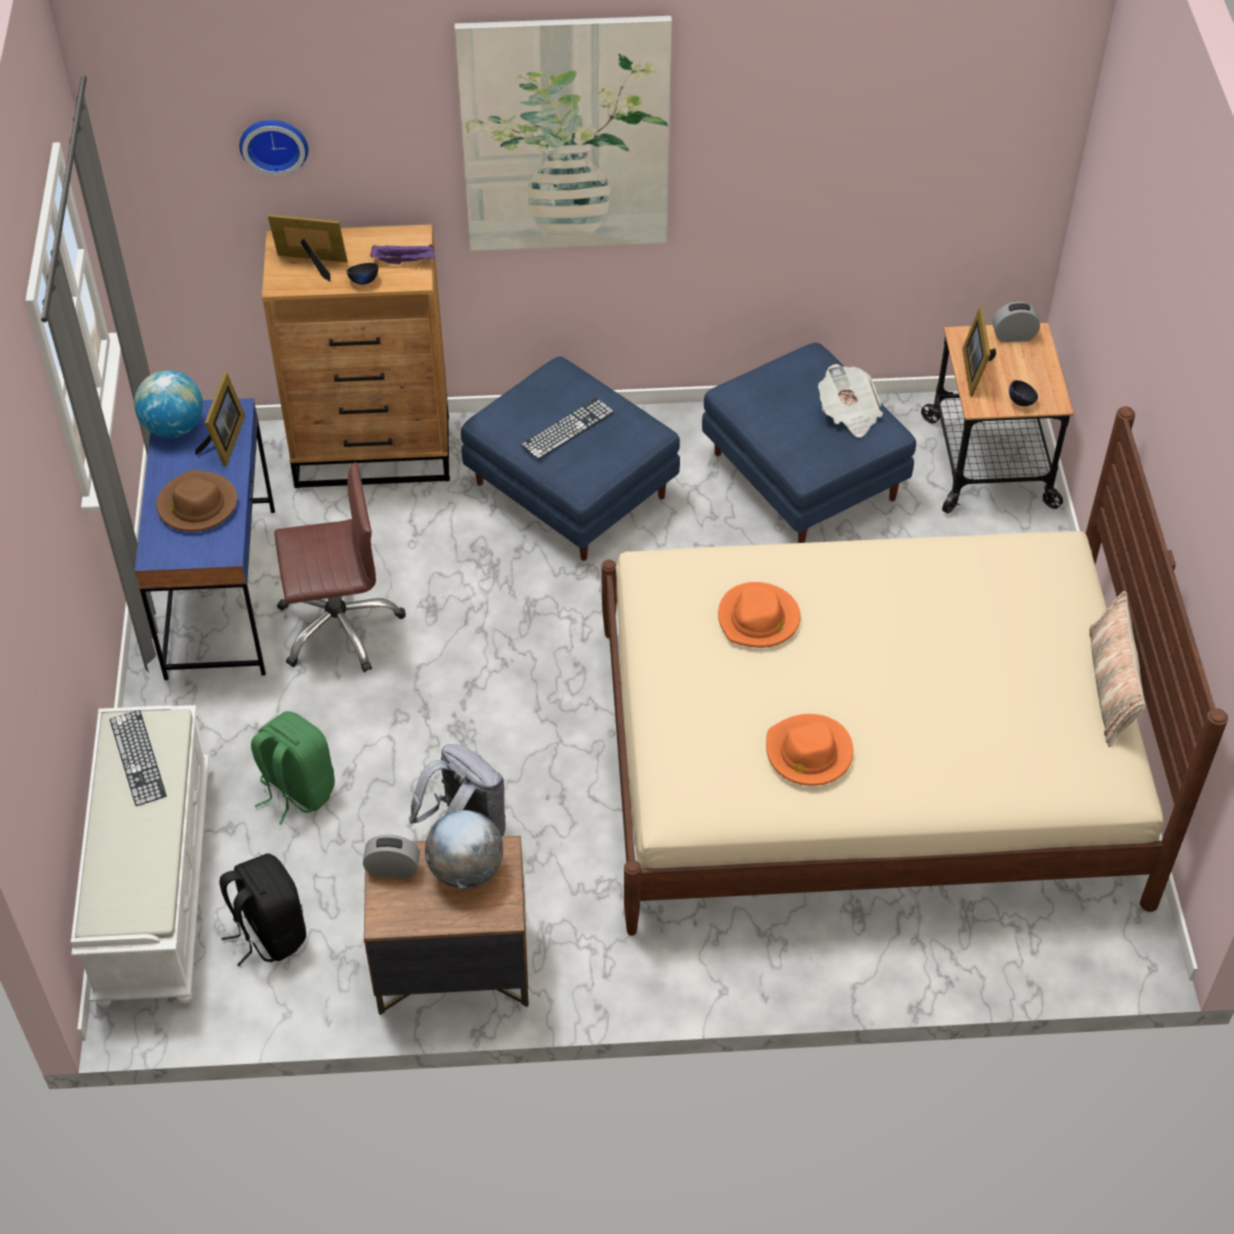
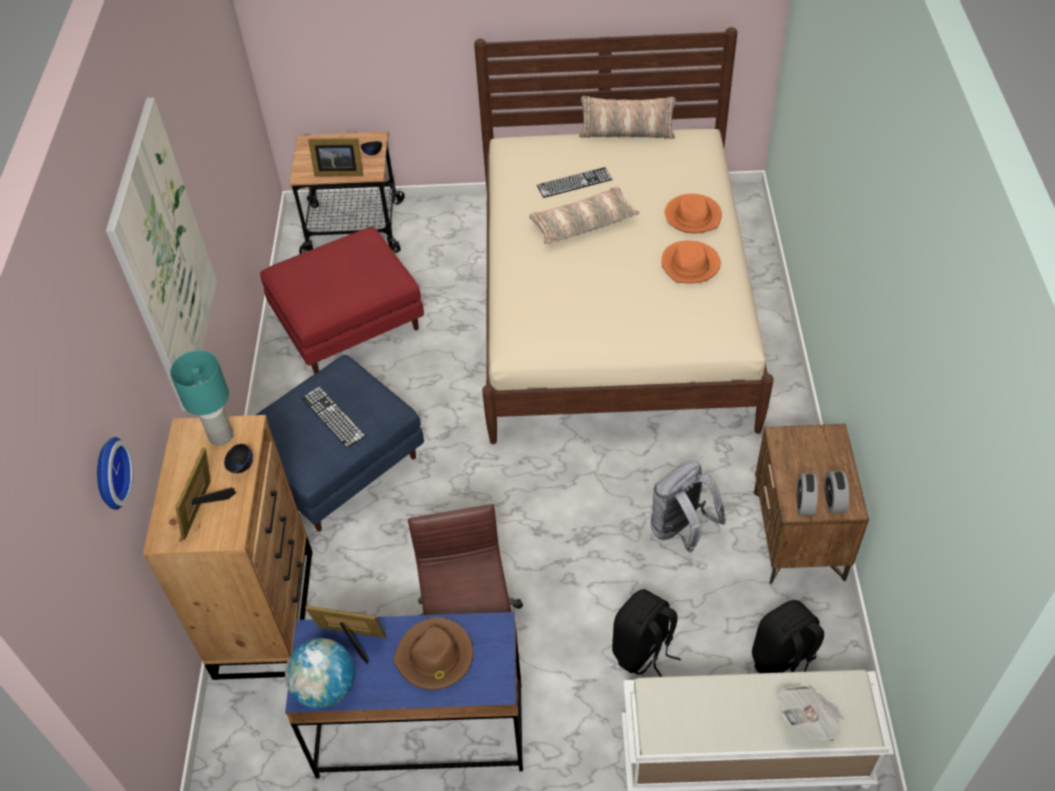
camera: 85 degrees left, 0 degrees up
keyboard [109,710,167,806] -> keyboard moved to [537,167,613,198]
green backpack [251,711,335,825] -> black backpack [612,589,681,677]
purple tray [370,244,435,265] -> turquoise table lamp [170,350,233,445]
globe [425,810,503,889] -> none
blue ottoman [702,343,916,543] -> red ottoman [260,227,424,374]
orange hat [718,582,801,648] -> orange hat moved to [665,194,722,234]
newspaper [818,364,883,437] -> newspaper moved to [777,686,845,741]
alarm clock [993,302,1040,342] -> alarm clock moved to [824,470,849,514]
none -> pillow [529,187,639,244]

